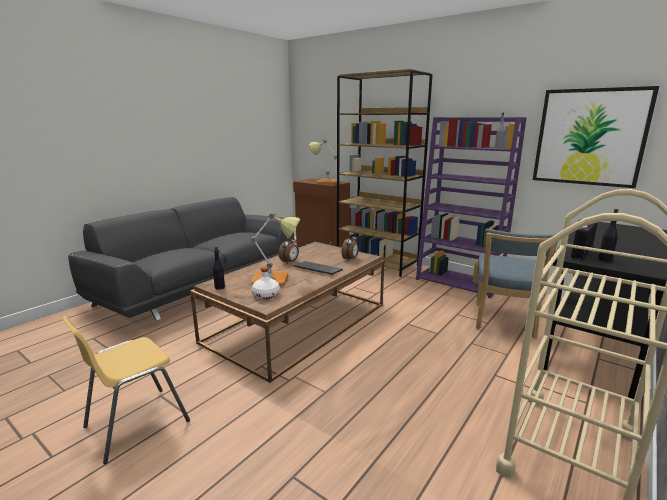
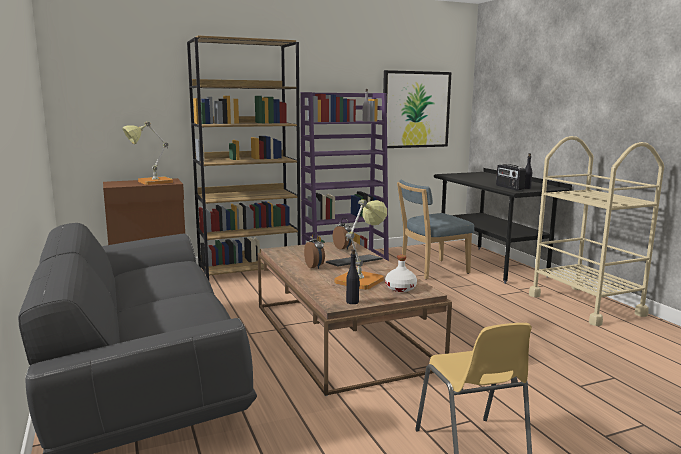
camera: 60 degrees left, 5 degrees down
blue chair [476,229,557,338] -> blue chair turned 105 degrees clockwise [397,180,474,280]

